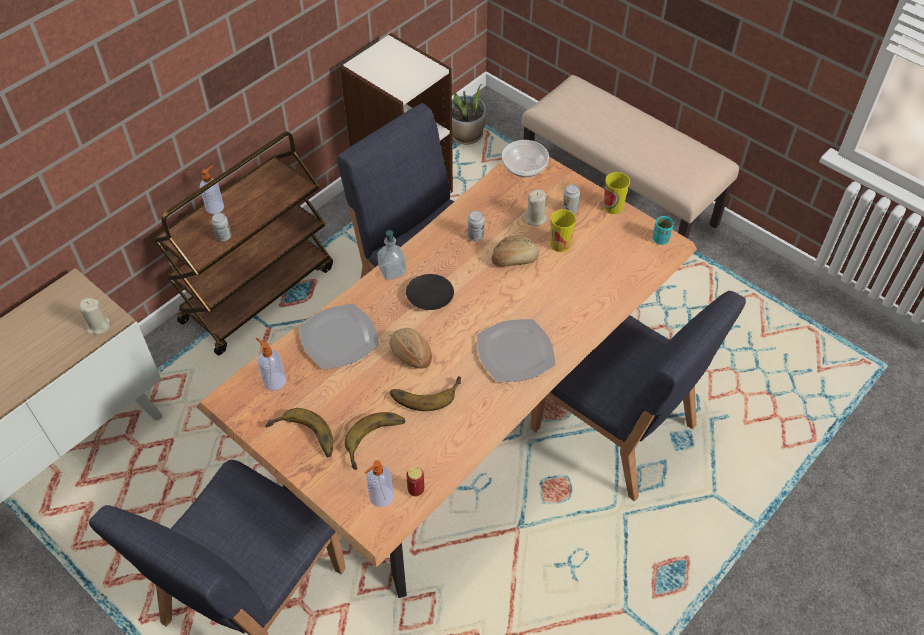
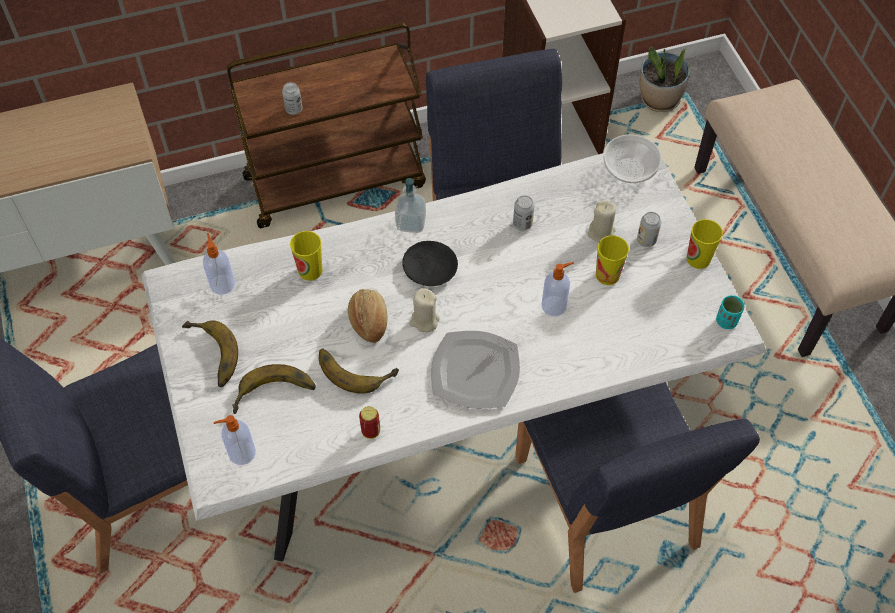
camera: 30 degrees right, 5 degrees up
beige candle [80,298,110,335] -> beige candle moved to [409,288,440,332]
brown dining table [197,157,697,598] -> white dining table [142,141,767,562]
soap dispenser [200,165,224,214] -> soap dispenser moved to [541,262,574,317]
plate [299,304,379,369] -> cup [290,231,322,281]
can [406,467,425,497] -> can moved to [359,406,380,439]
bread [491,236,539,267] -> none

